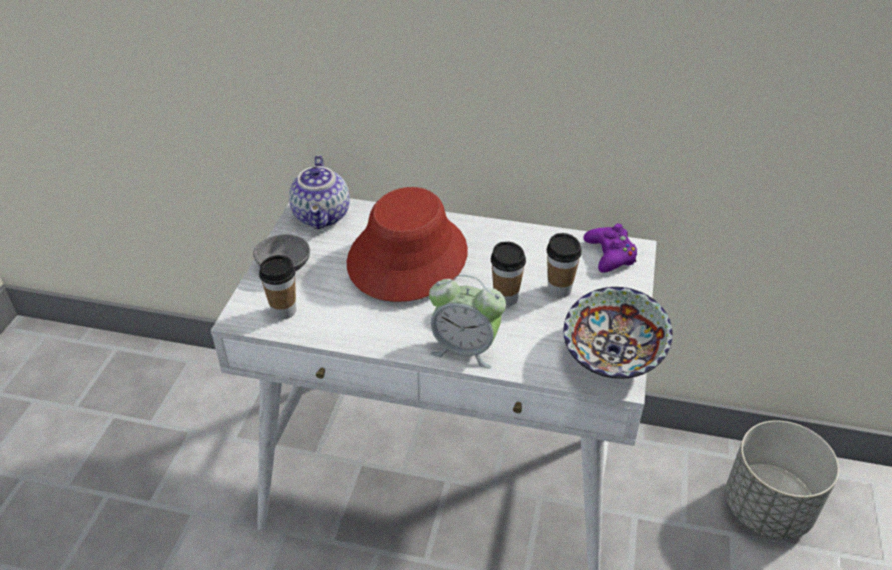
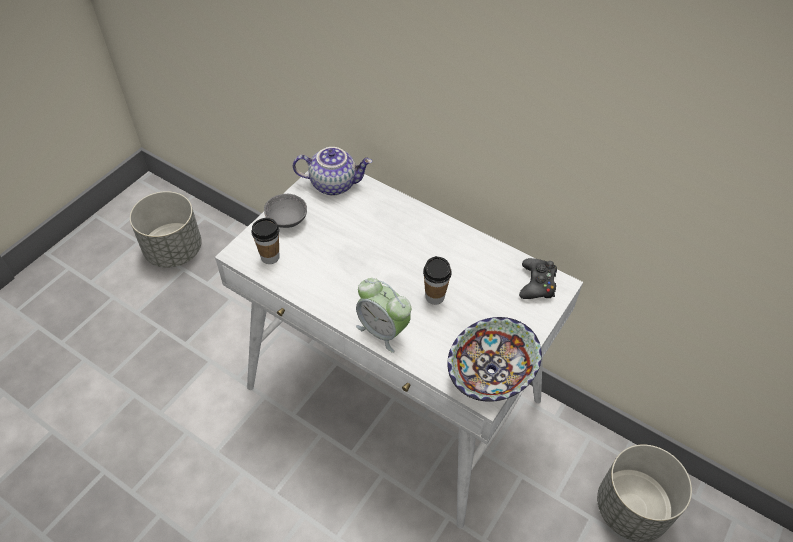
camera: 20 degrees right, 10 degrees up
teapot [289,155,350,229] -> teapot turned 105 degrees counterclockwise [293,147,373,196]
red hat [347,187,468,302] -> none
cup [547,233,582,297] -> none
purple game controller [583,223,637,273] -> black game controller [519,258,557,299]
none -> grey planter [130,191,202,267]

